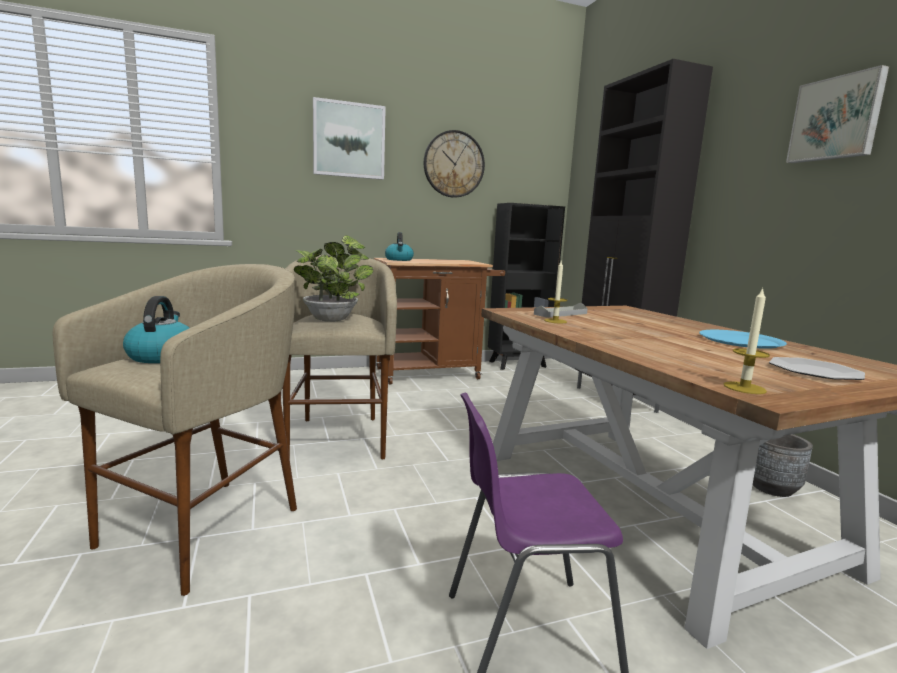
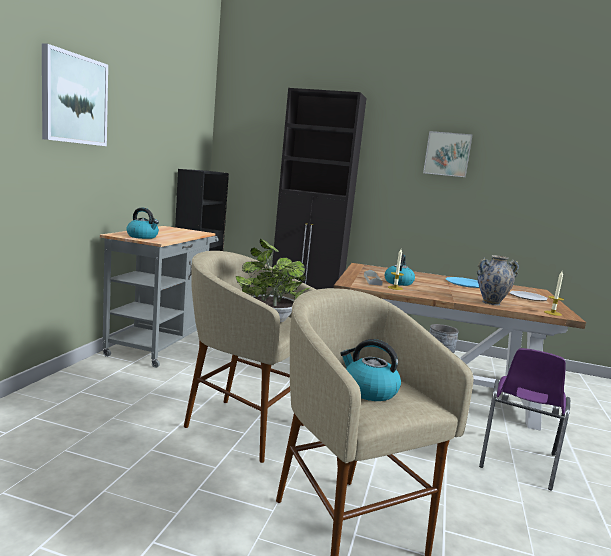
camera: 55 degrees left, 0 degrees up
brown cart [373,258,505,385] -> grey cart [100,226,219,368]
wall clock [424,130,485,198] -> none
none -> kettle [385,254,415,286]
none -> vase [477,255,519,305]

